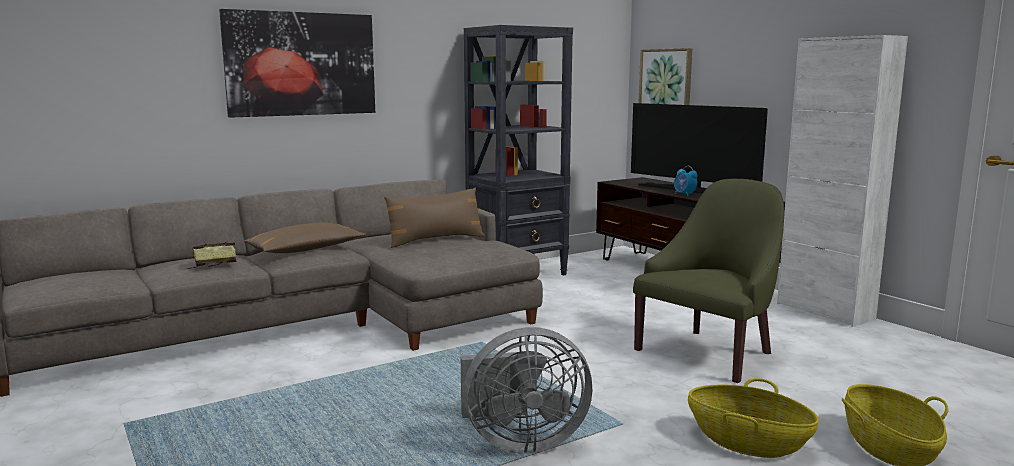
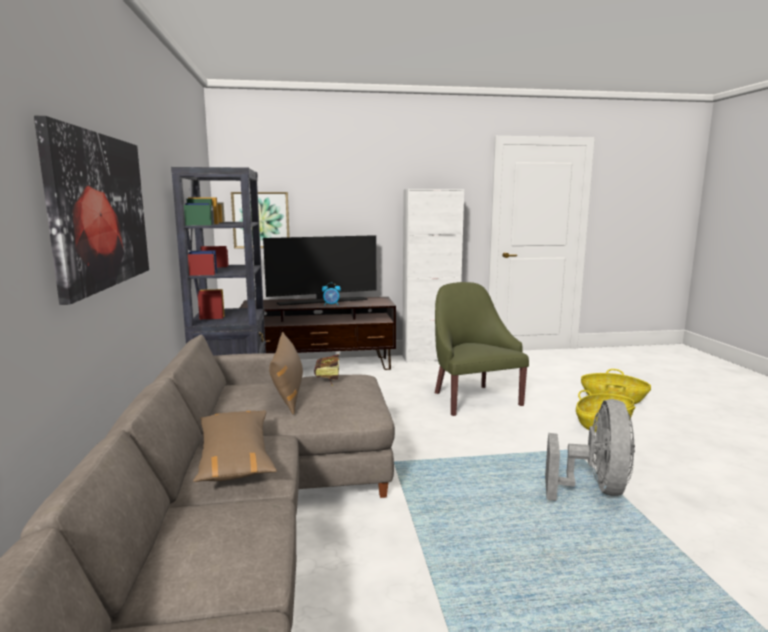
camera: 65 degrees left, 0 degrees up
book [185,241,236,270] -> book moved to [314,354,340,386]

